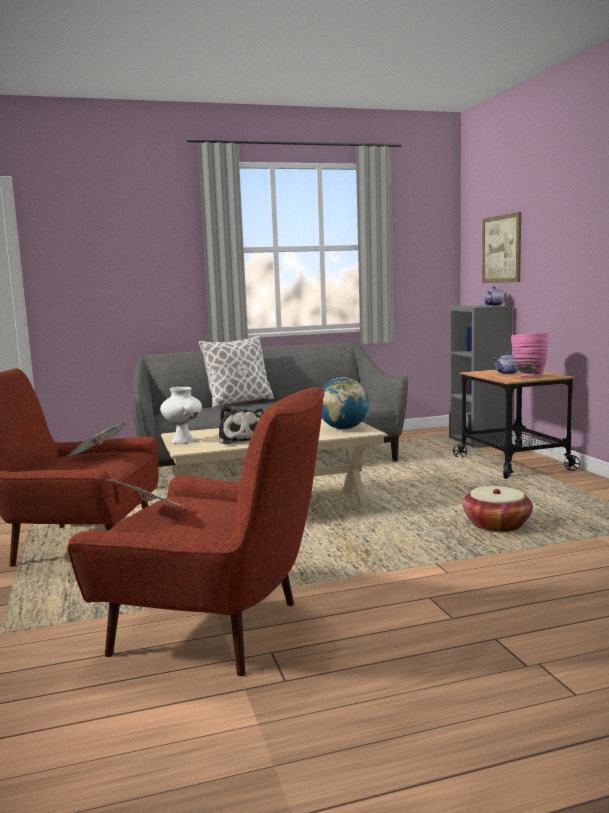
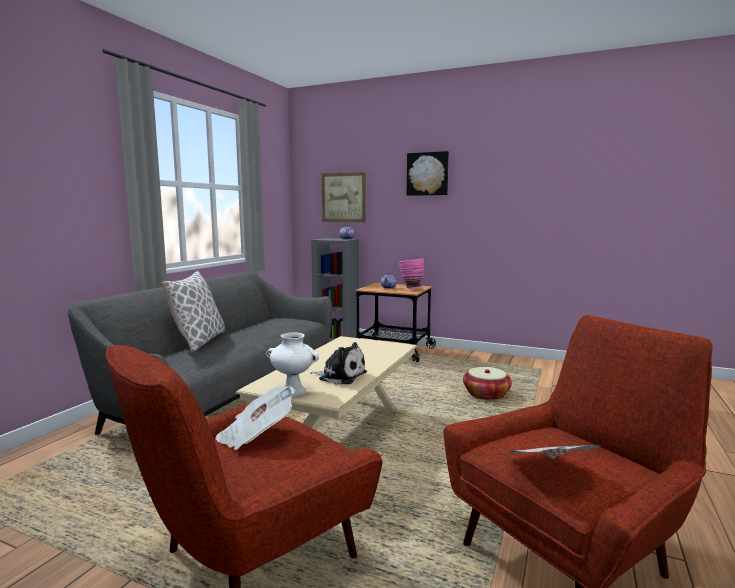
camera: 50 degrees left, 0 degrees up
globe [322,377,369,429] -> none
none -> picture [407,151,449,196]

